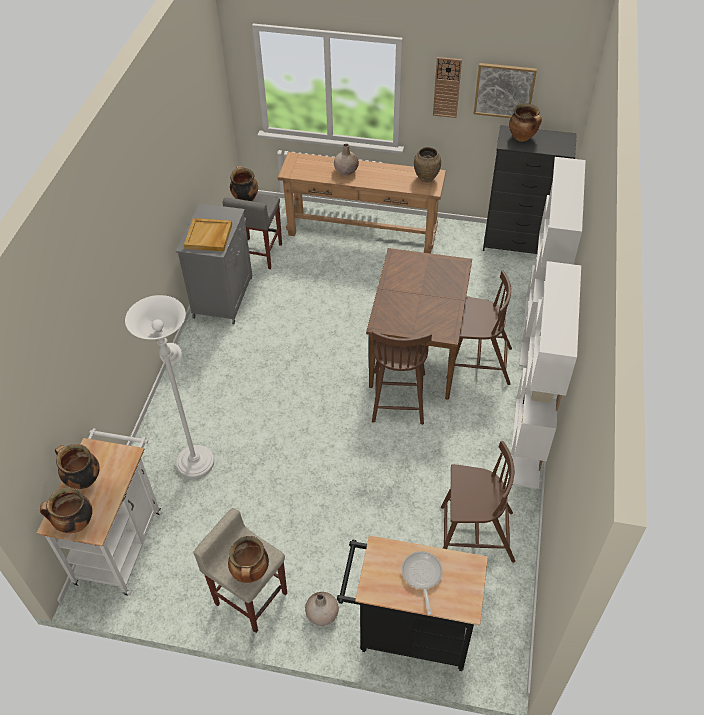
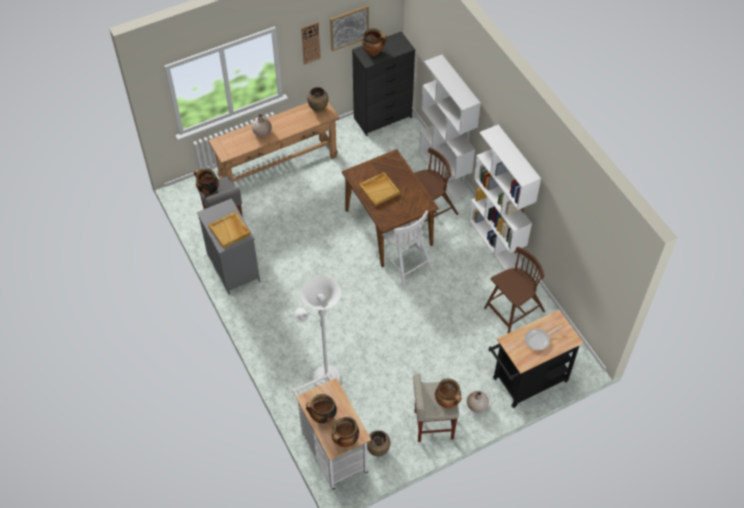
camera: 40 degrees left, 5 degrees up
brown chair [372,331,432,425] -> white chair [376,210,433,287]
frying pan [402,551,443,615] -> frying pan turned 75 degrees counterclockwise [525,325,562,350]
none -> beige tray [359,172,400,207]
none -> brown vase [367,430,390,457]

